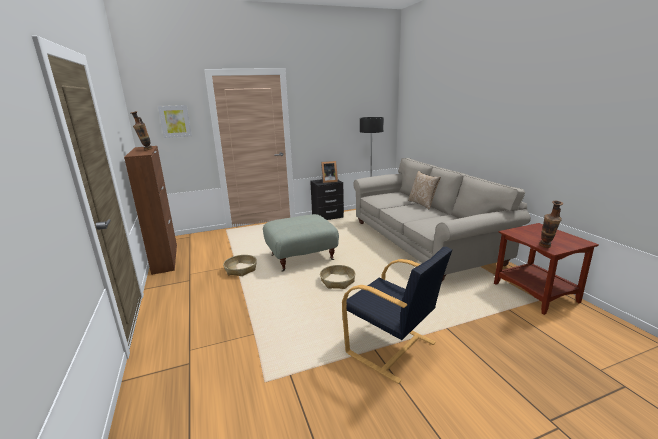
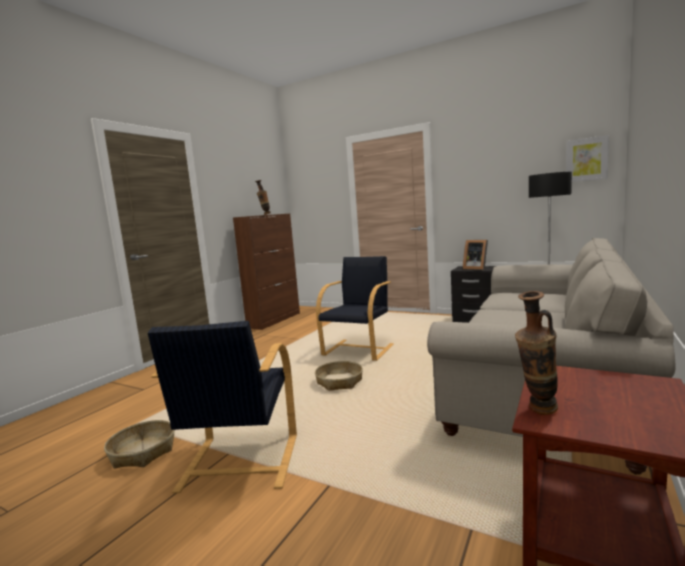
camera: 50 degrees right, 10 degrees down
picture [158,105,192,138] -> picture moved to [566,135,609,182]
basket [223,255,257,276] -> basket moved to [104,420,175,469]
grey ottoman [263,214,339,272] -> black armchair [316,256,394,361]
pillow [408,171,441,210] -> none

